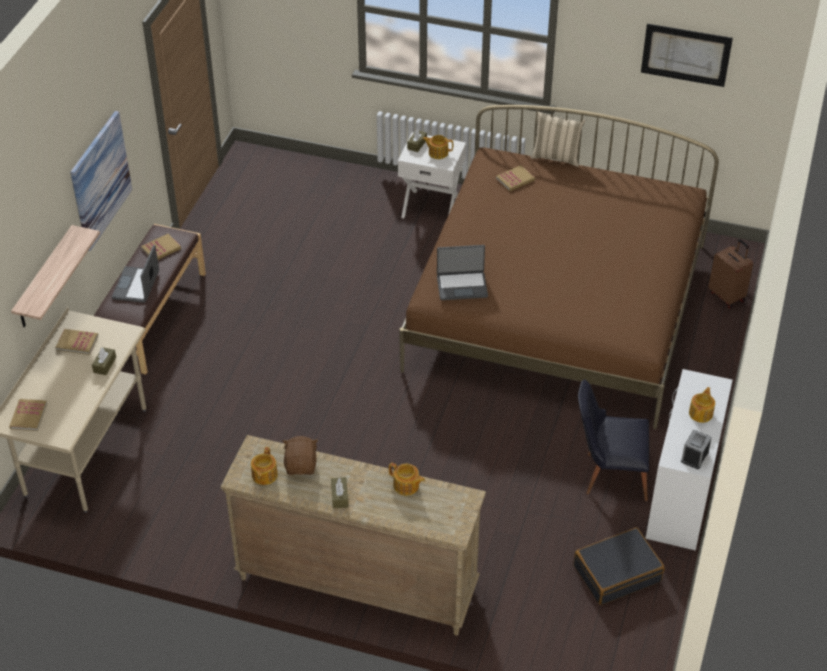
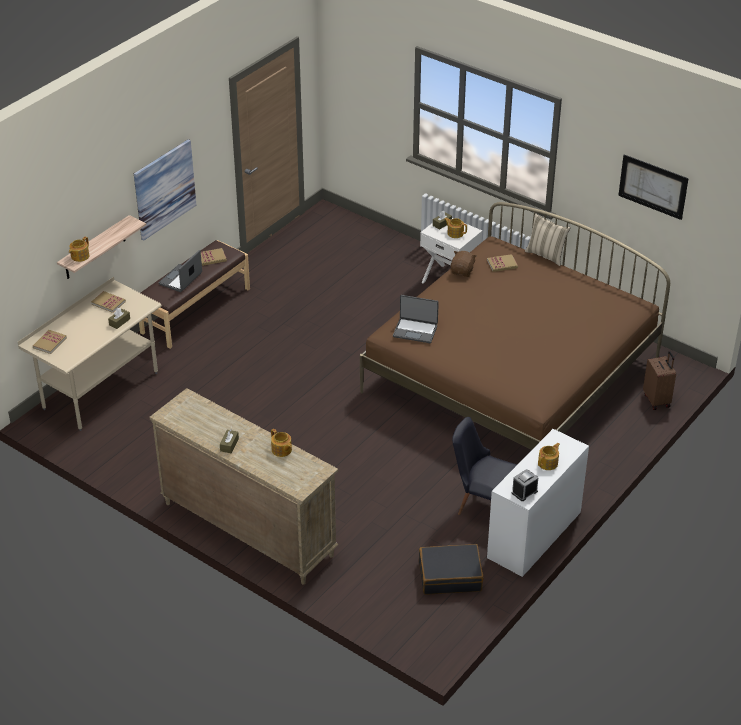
camera: 20 degrees right, 5 degrees down
teapot [251,447,278,485] -> teapot moved to [69,237,89,262]
brown plush toy [283,436,318,475] -> brown plush toy moved to [451,251,477,277]

